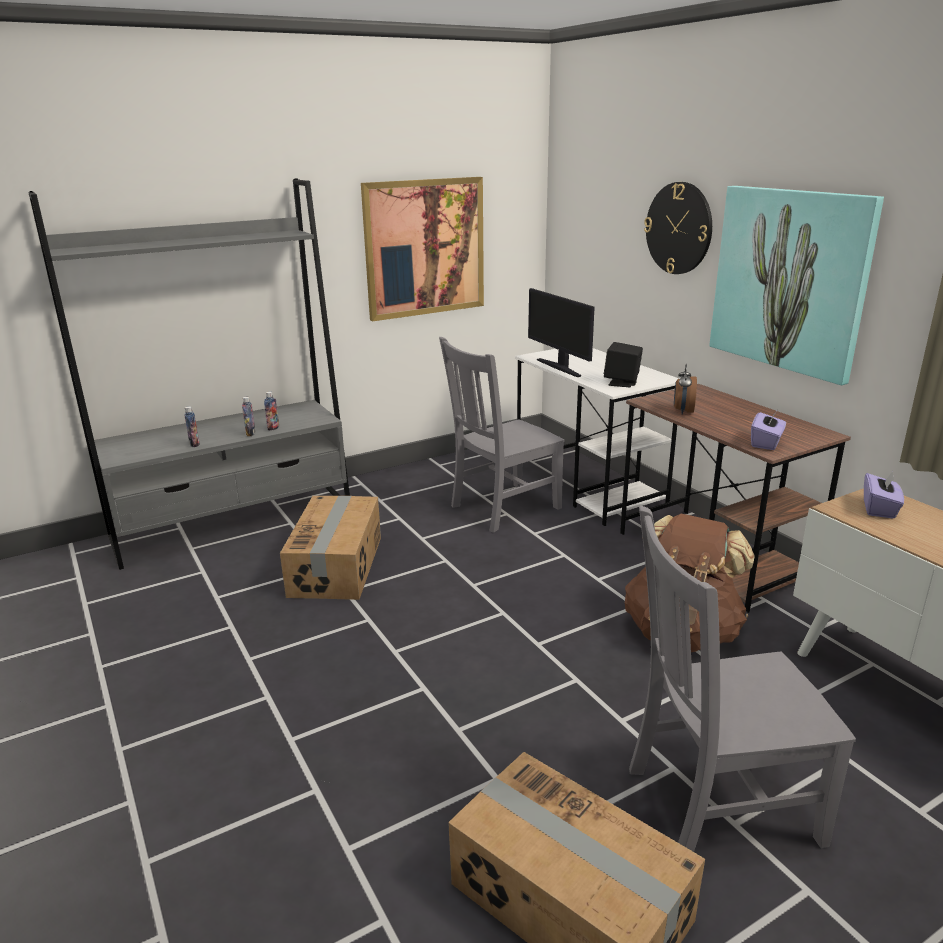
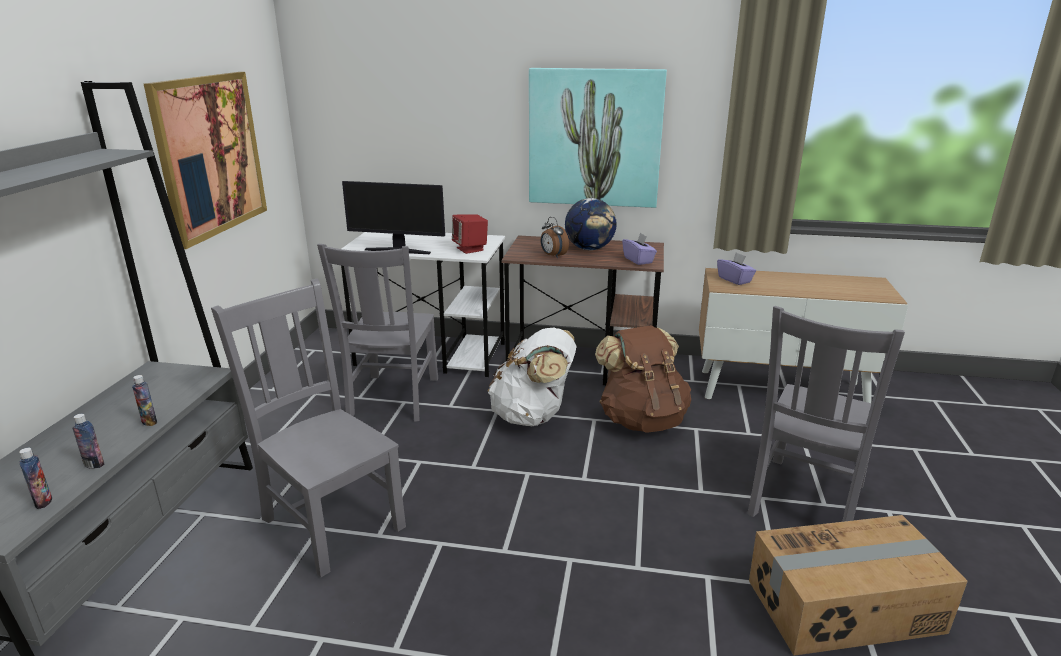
camera: 50 degrees left, 0 degrees up
bottle [264,392,279,431] -> bottle moved to [19,448,52,509]
cardboard box [280,496,381,600] -> grey chair [211,278,406,577]
black speaker [604,342,643,387] -> red speaker [452,214,488,254]
wall clock [644,182,712,274] -> none
none -> white backpack [488,328,577,426]
none -> globe [565,198,617,250]

